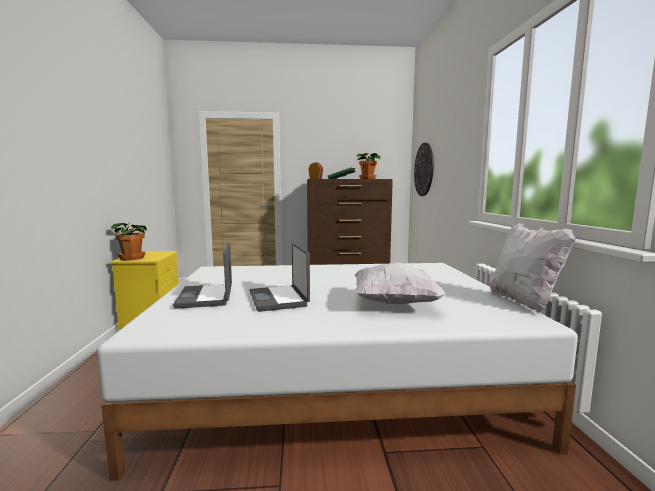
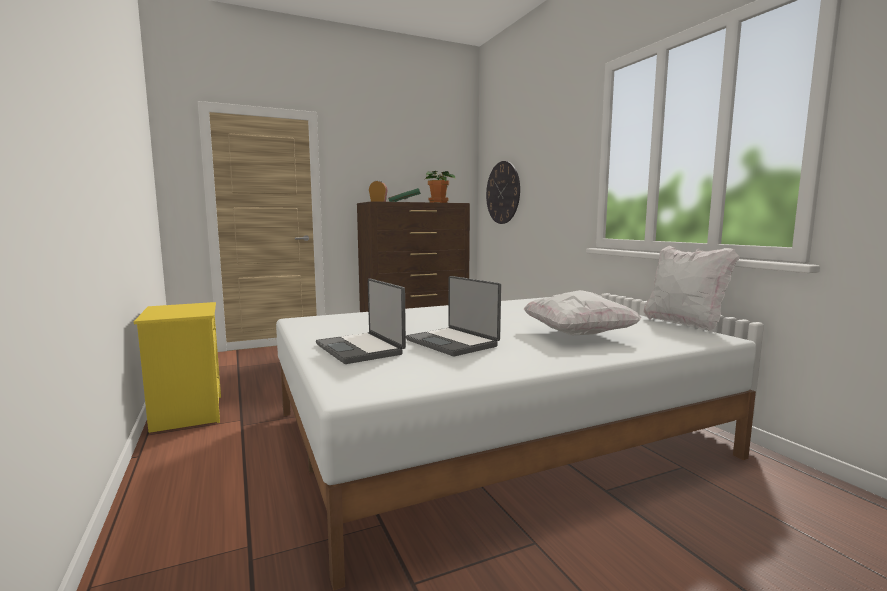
camera: 20 degrees left, 0 degrees up
potted plant [111,222,147,260] -> none

